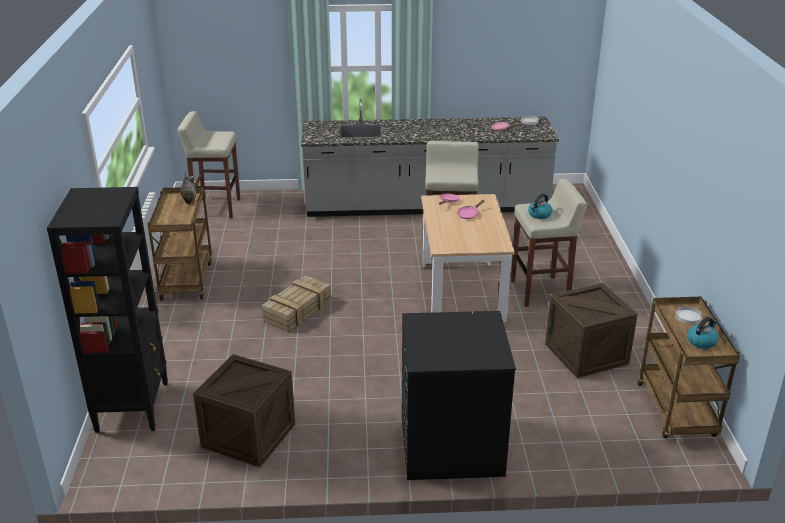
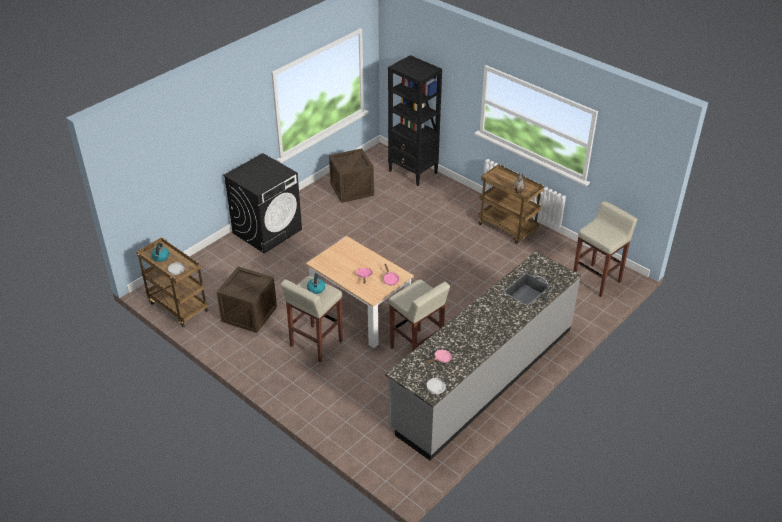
camera: 135 degrees right, 10 degrees up
crate [262,276,331,332] -> none

